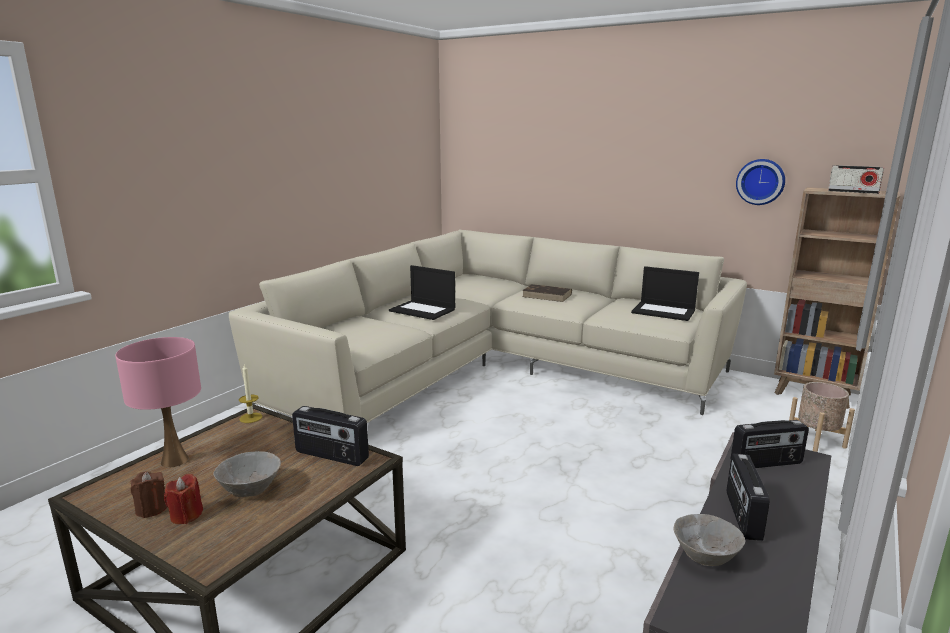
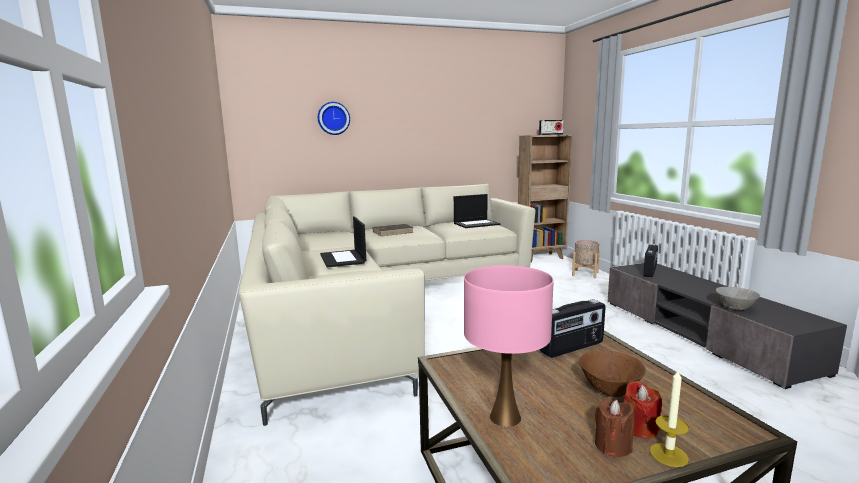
camera: 50 degrees left, 5 degrees down
grey bowl [213,451,281,497] -> brown bowl [579,350,646,397]
candle [239,364,262,423] -> candle moved to [650,368,689,467]
laptop [389,265,455,320] -> laptop turned 90 degrees clockwise [320,216,366,267]
radio [727,454,770,541] -> none
wall clock [736,159,785,205] -> wall clock moved to [318,102,350,135]

